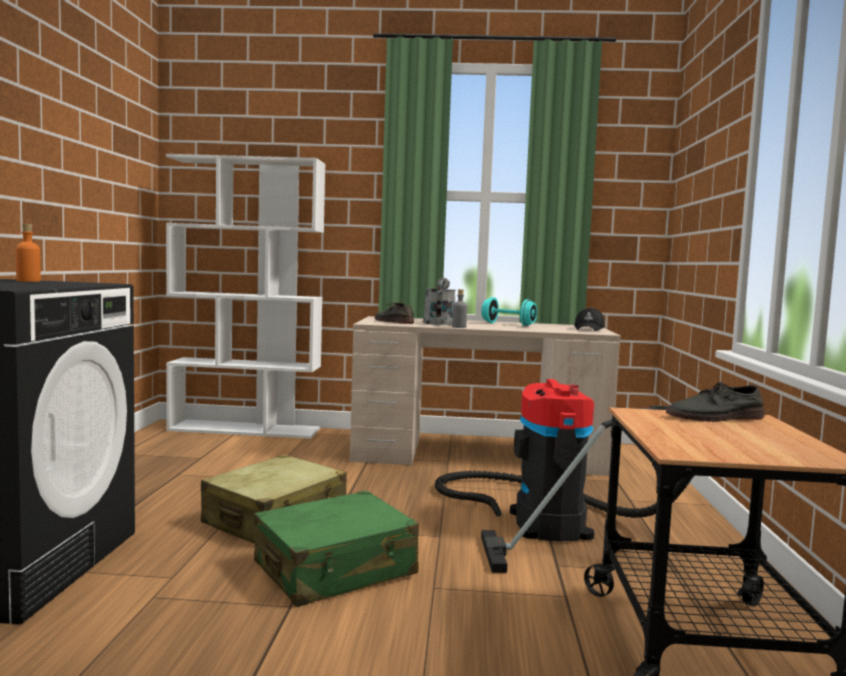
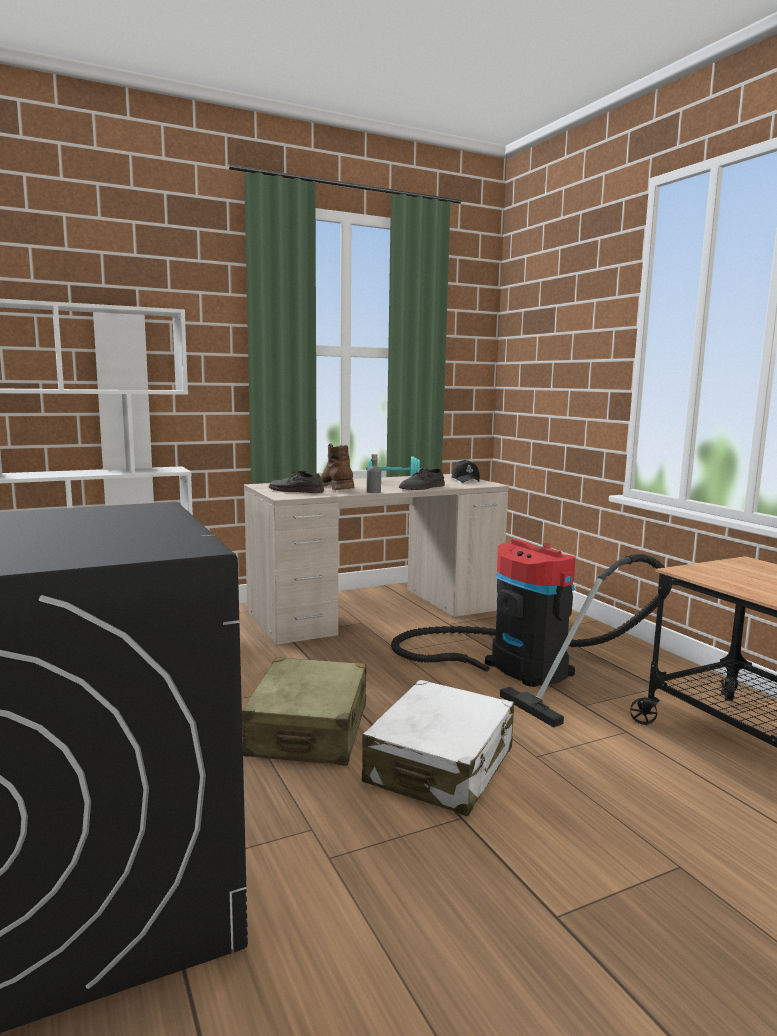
camera: 30 degrees left, 5 degrees up
orange bottle [16,224,41,282] -> none
green suitcase [254,491,419,607] -> white suitcase [362,680,514,816]
grey watering can [423,278,456,325] -> brown boot [320,444,354,490]
grey shoe [666,382,765,422] -> grey shoe moved to [399,468,445,490]

